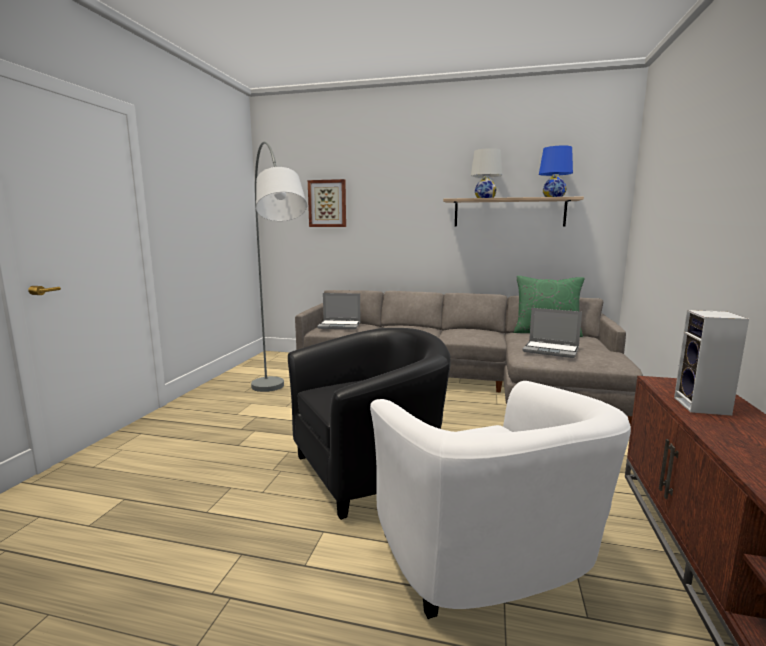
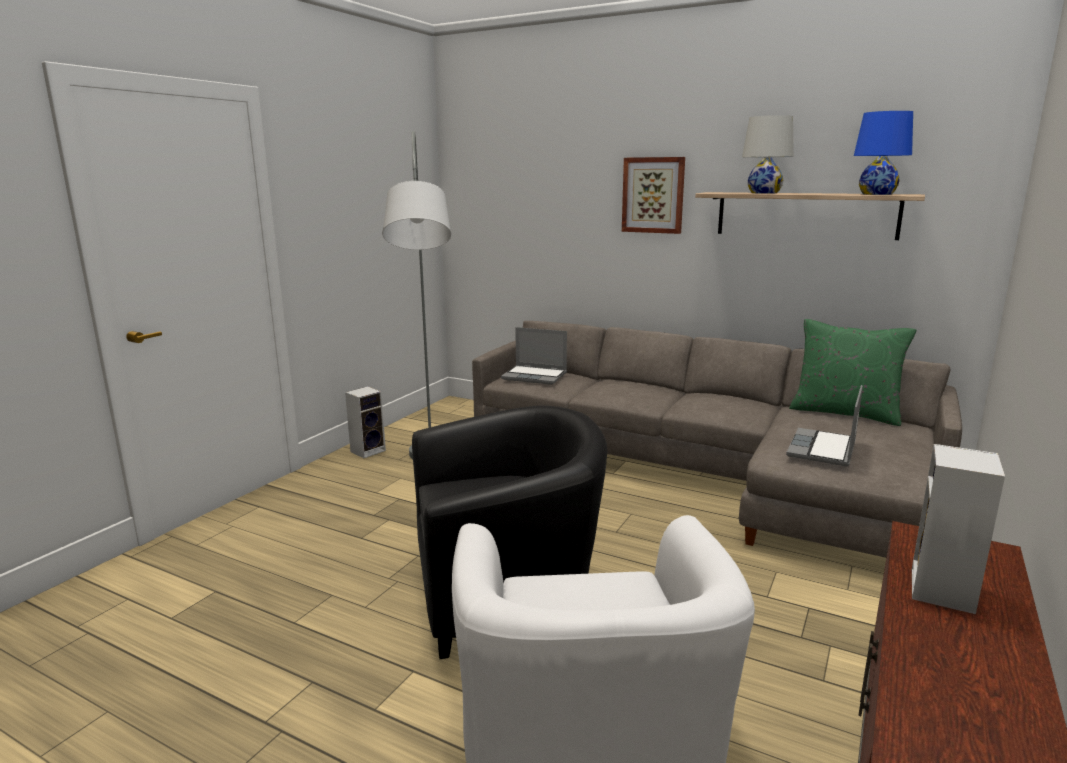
camera: 15 degrees right, 5 degrees up
picture [308,179,346,227] -> picture moved to [622,157,685,234]
laptop [522,308,582,358] -> laptop turned 75 degrees clockwise [786,385,863,467]
none -> speaker [345,386,386,458]

